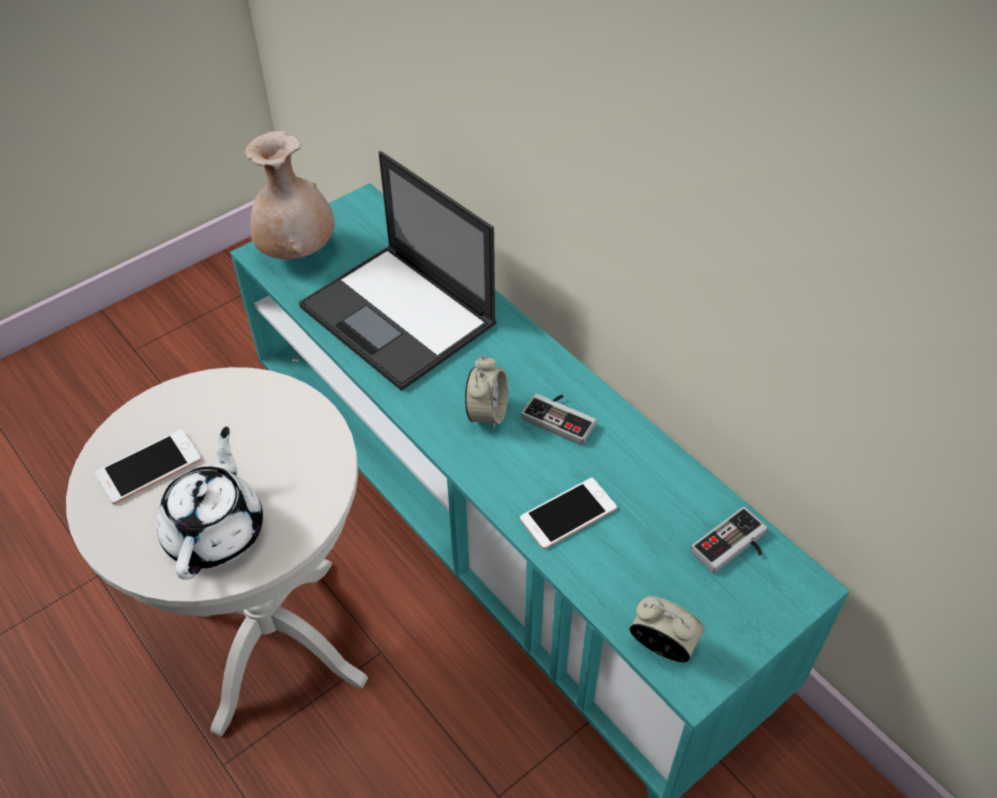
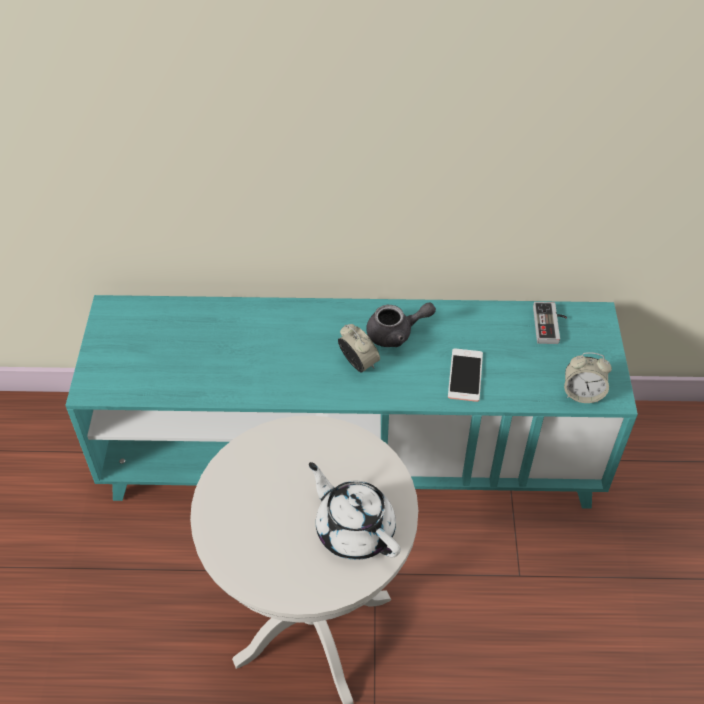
camera: 50 degrees left, 0 degrees up
phone [95,429,201,504] -> none
beige vase [245,131,335,260] -> none
laptop [299,151,497,391] -> none
game controller [521,394,596,445] -> grey teapot [366,302,436,347]
alarm clock [630,596,705,662] -> alarm clock turned 150 degrees counterclockwise [564,352,612,403]

